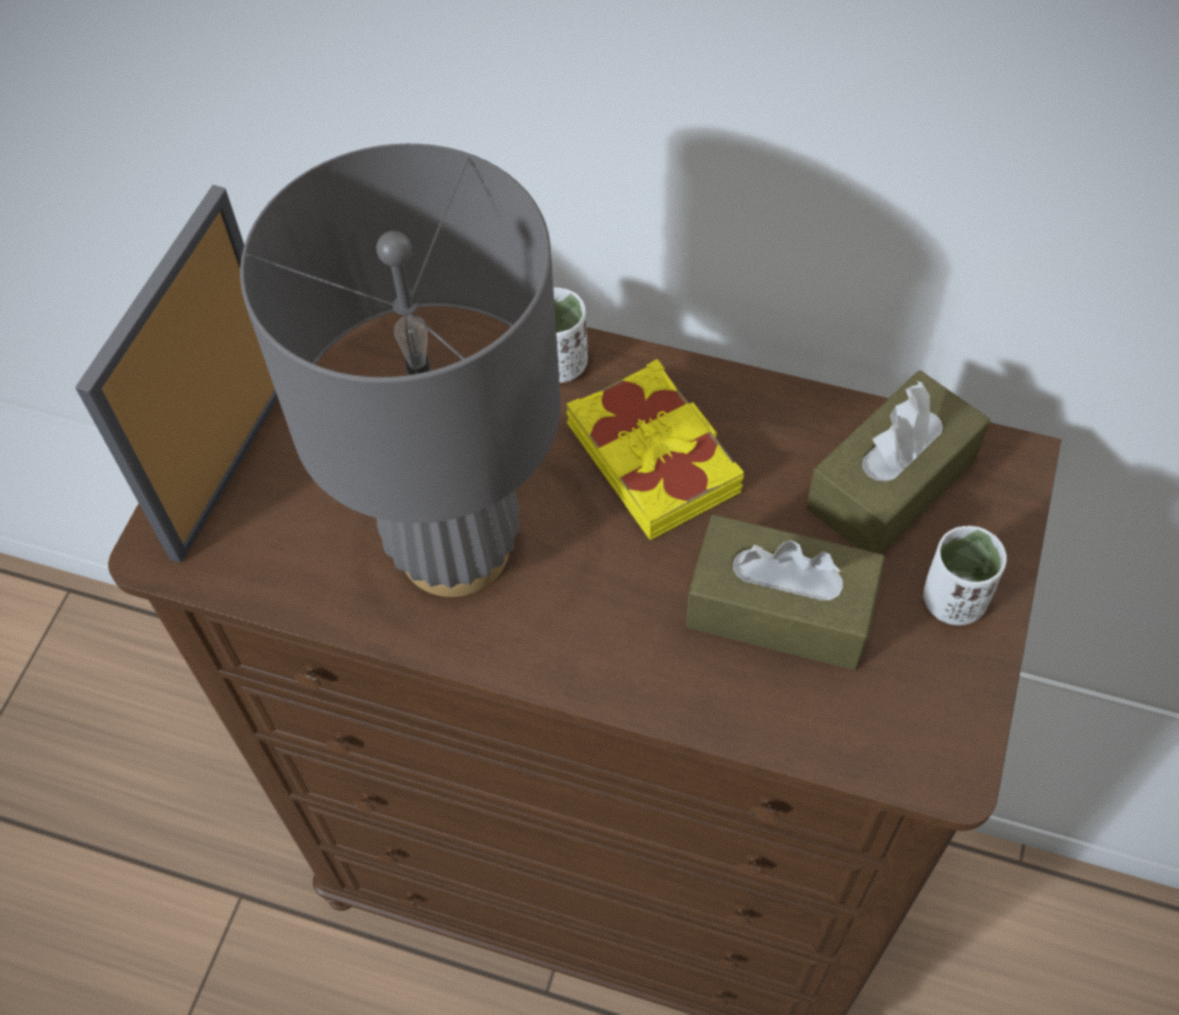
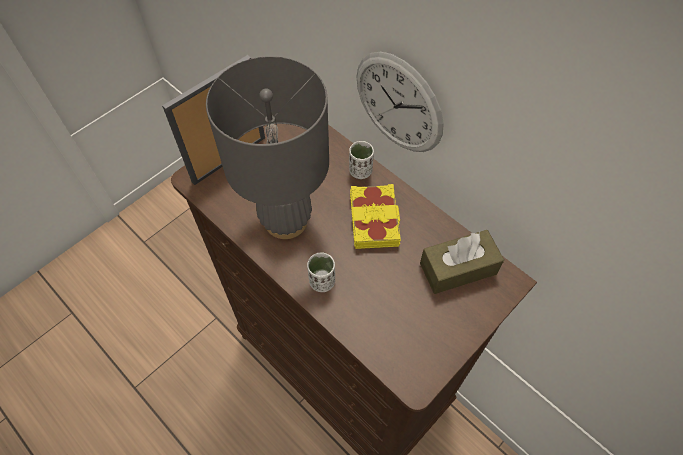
camera: 25 degrees right, 0 degrees up
brown tissue box [686,514,885,670] -> none
white cup [923,526,1007,625] -> white cup moved to [307,252,335,292]
none -> wall clock [357,52,444,152]

